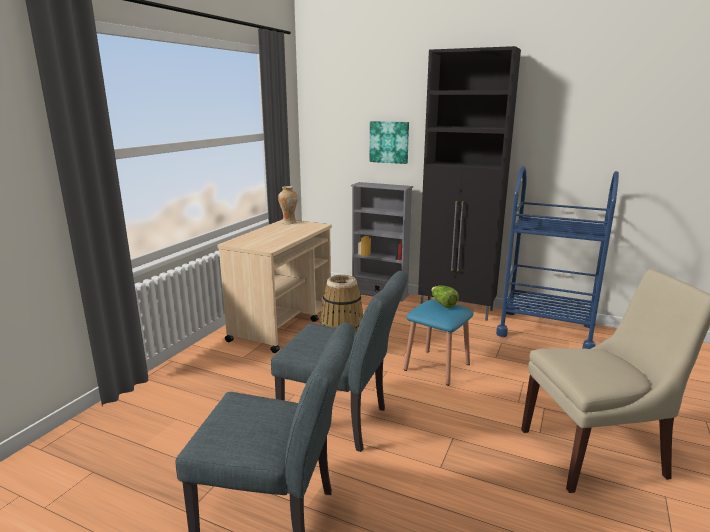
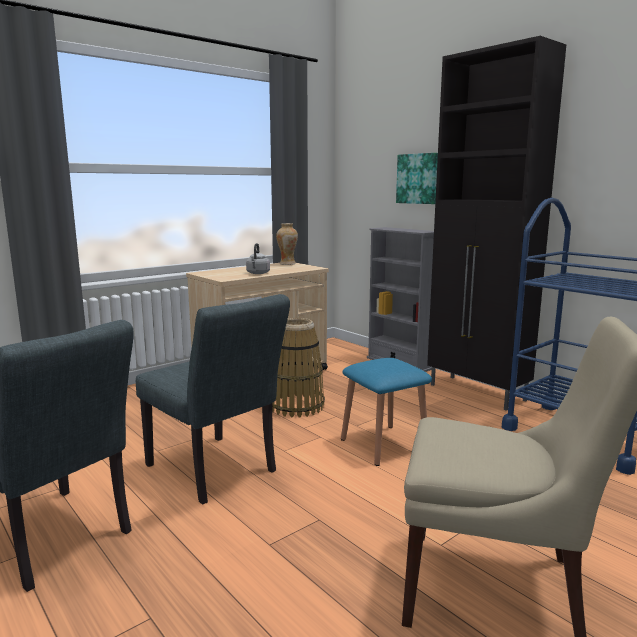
camera: 25 degrees right, 5 degrees down
lettuce [432,286,459,308] -> none
none -> grey kettle [246,243,270,274]

